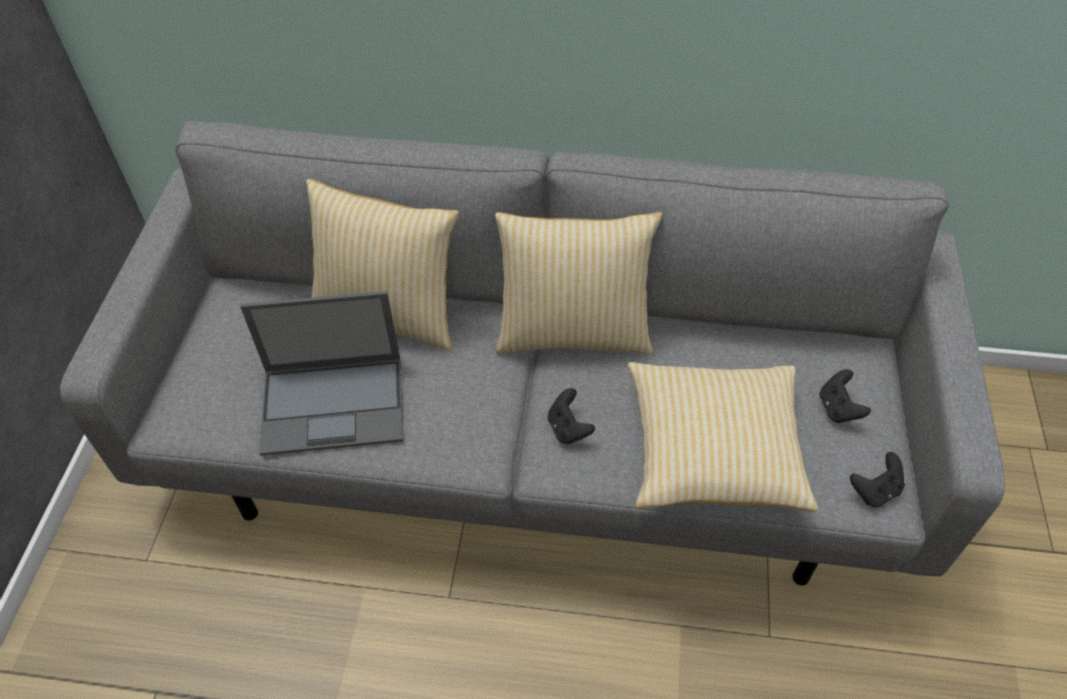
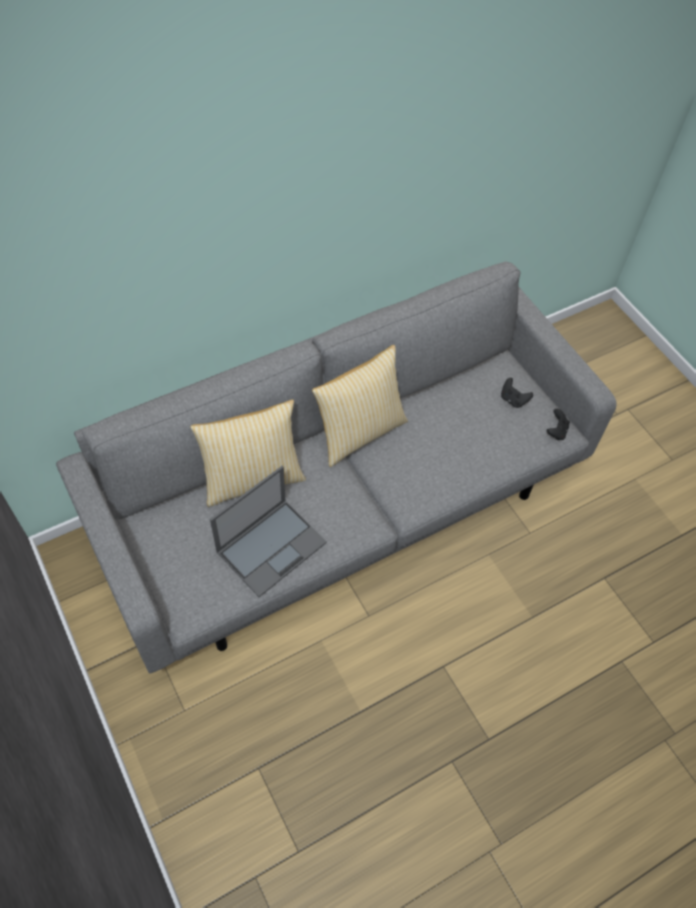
camera: 40 degrees left, 5 degrees up
black game controller [548,388,595,444] -> none
pillow [628,362,818,512] -> none

